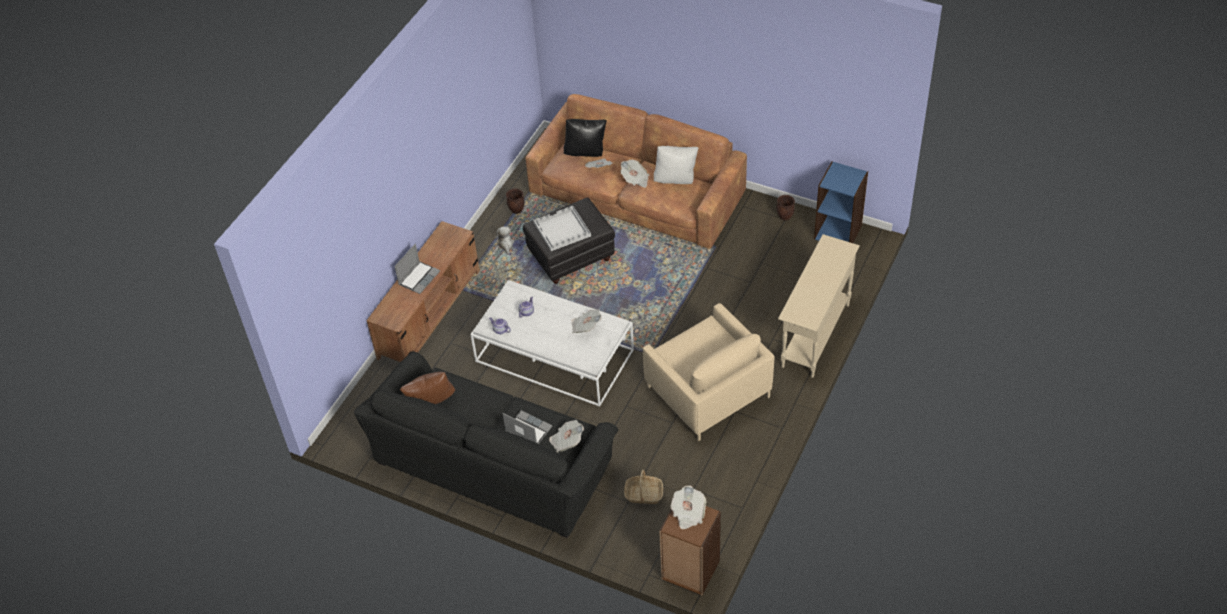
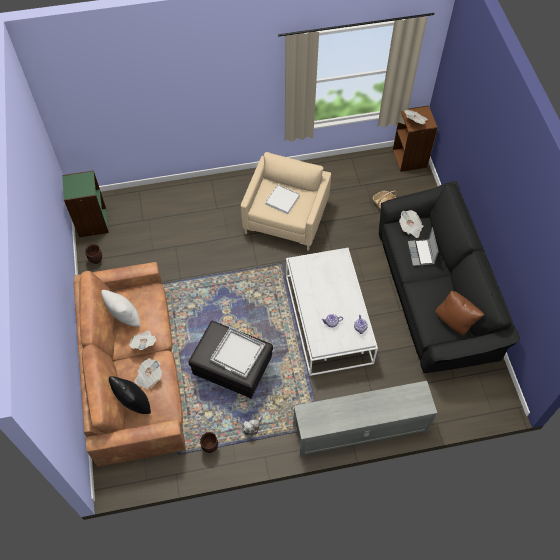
camera: 130 degrees left, 10 degrees up
brown tv stand [366,221,480,362] -> grey tv stand [293,381,437,457]
laptop [394,244,440,294] -> none
newspaper [572,310,602,333] -> none
beige console table [778,234,860,378] -> none
blue bookcase [814,161,868,243] -> green bookcase [62,170,109,238]
none -> white tray [265,184,300,214]

